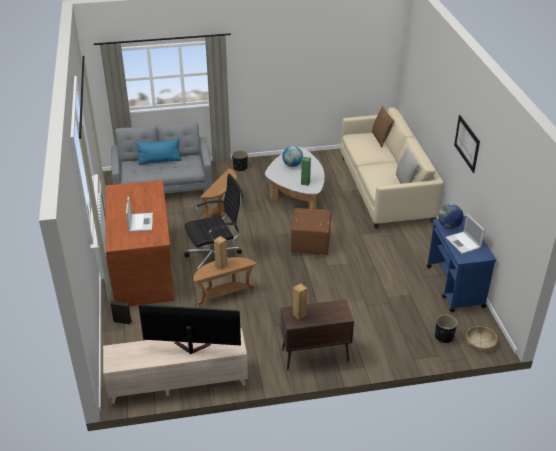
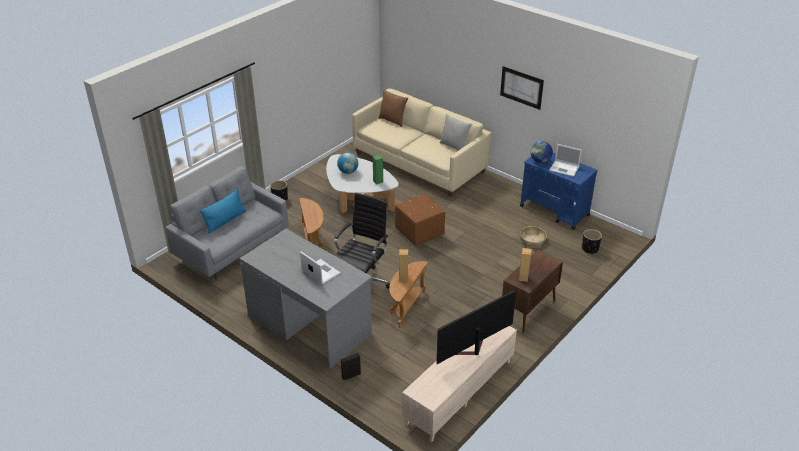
camera: 40 degrees left, 0 degrees up
brown desk [105,180,174,306] -> grey desk [240,229,372,369]
basket [466,326,498,353] -> basket moved to [520,226,547,247]

